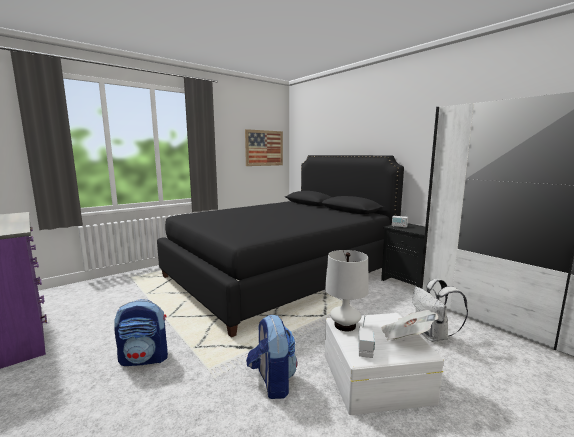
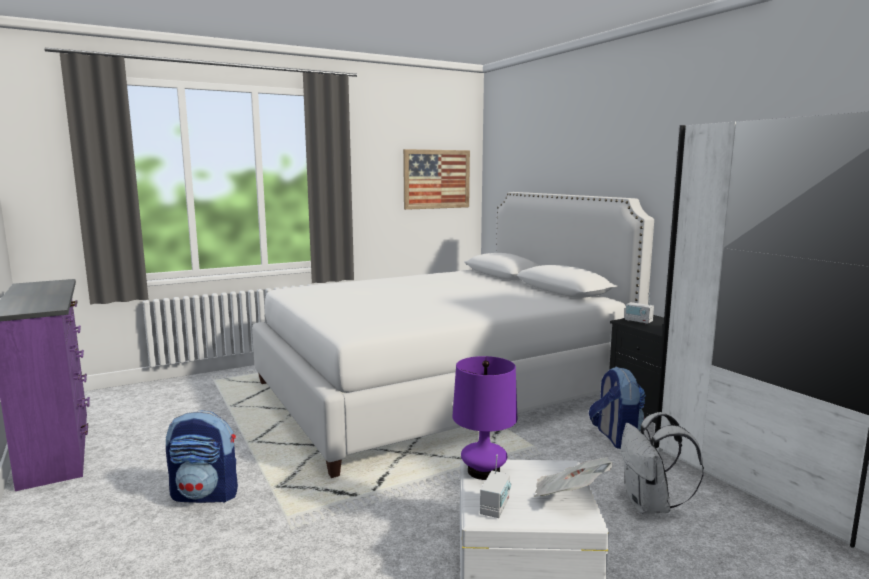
camera: 10 degrees right, 0 degrees up
black bed [157,155,404,337] -> white bed [252,192,654,478]
backpack [246,315,297,399] -> backpack moved to [589,367,646,449]
white table lamp [325,250,369,331] -> purple table lamp [452,356,517,480]

